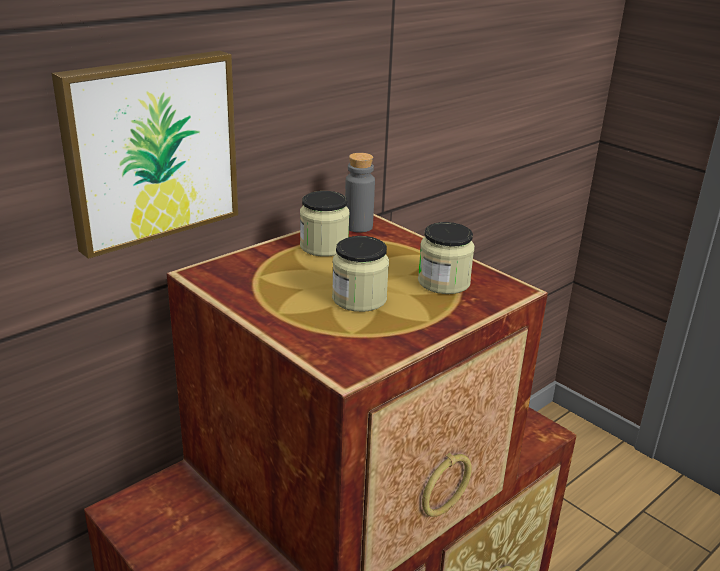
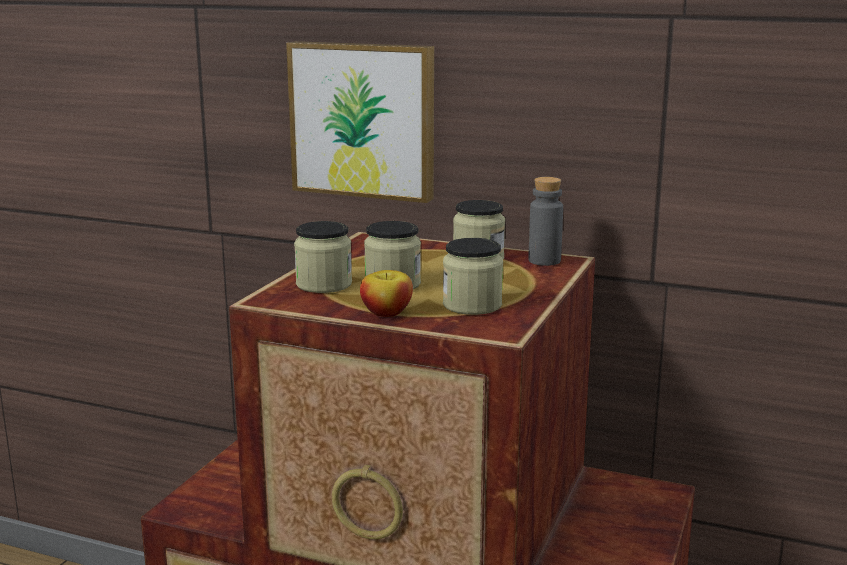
camera: 65 degrees right, 10 degrees down
none -> jar [294,221,352,293]
none -> apple [360,270,413,317]

